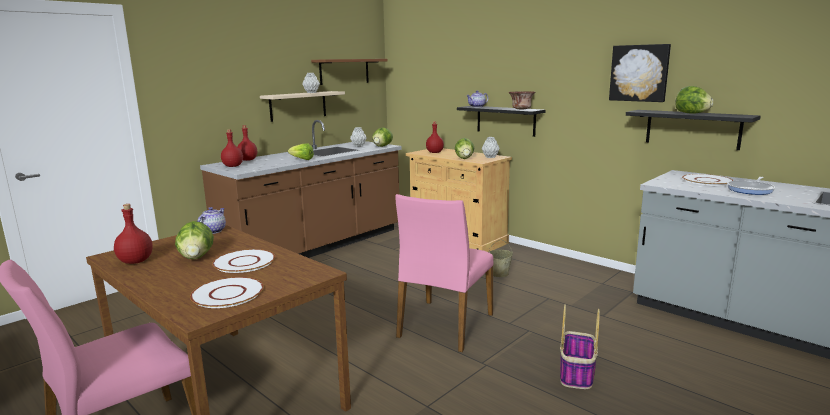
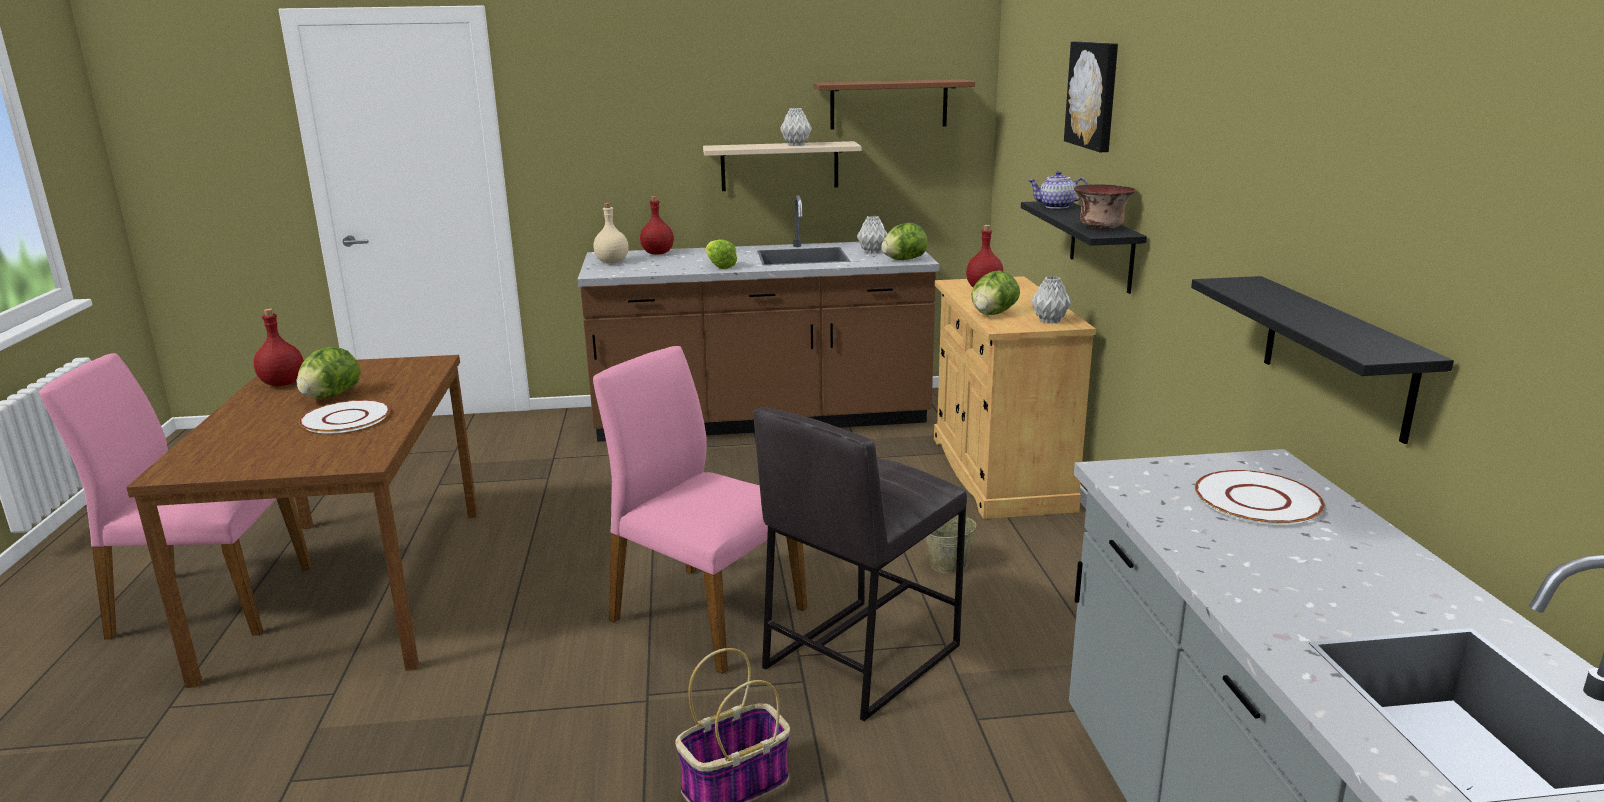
camera: 40 degrees right, 5 degrees up
white plate [190,277,264,308] -> none
teapot [197,207,226,234] -> none
red bottle [221,129,243,167] -> beige bottle [593,203,629,263]
pink chair [395,194,494,352] -> pink chair turned 60 degrees clockwise [593,346,807,674]
picture [609,44,671,102] -> picture moved to [1064,41,1118,152]
lettuce [675,86,714,113] -> none
frying pan [727,177,775,195] -> none
none -> grey stool [754,407,967,721]

